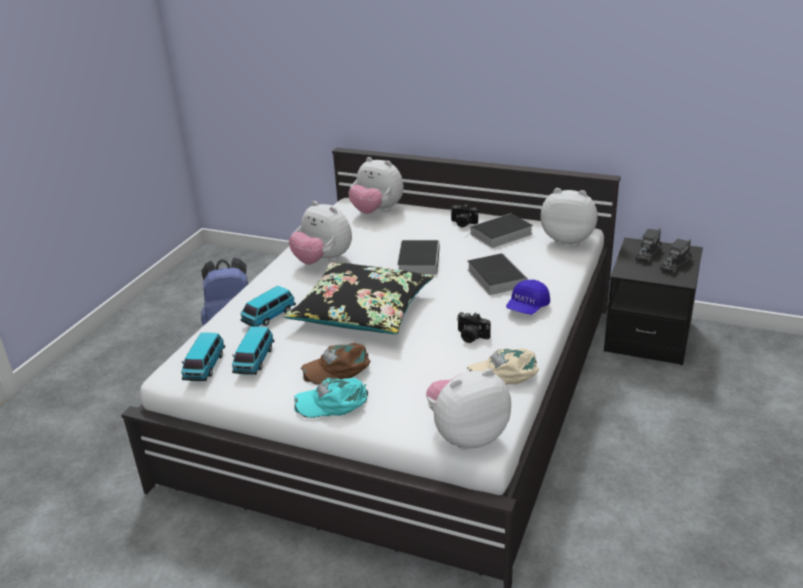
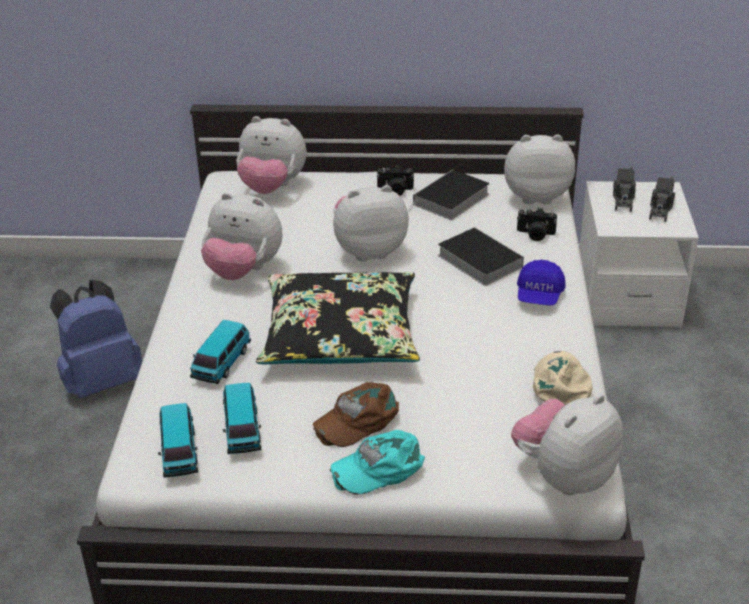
camera: 20 degrees left, 5 degrees up
book [397,240,440,274] -> plush toy [333,185,409,262]
camera [457,312,491,343] -> camera moved to [517,208,557,241]
beige cap [467,348,539,385] -> beige cap turned 120 degrees clockwise [533,351,593,405]
black nightstand [604,238,703,365] -> white nightstand [579,181,699,328]

